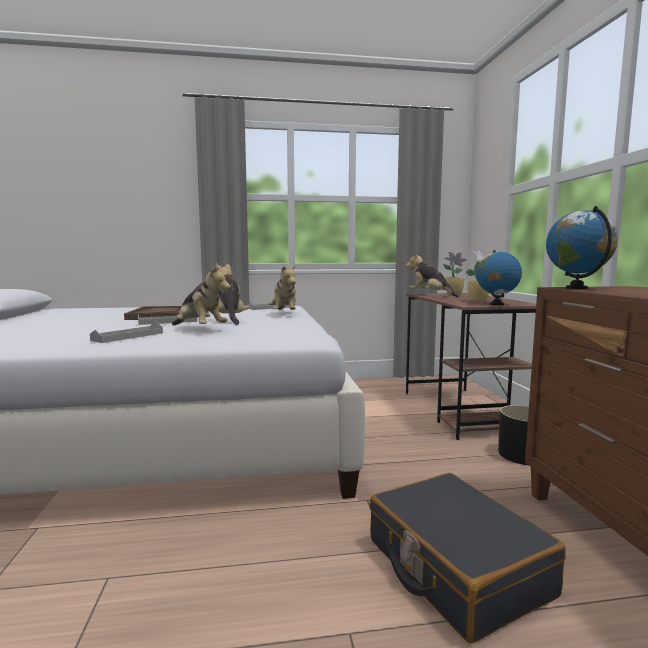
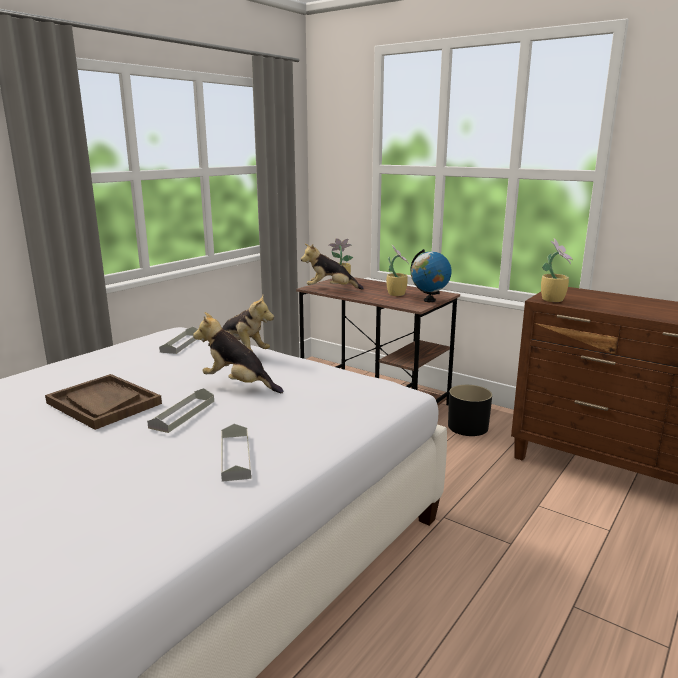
camera: 45 degrees left, 10 degrees up
plush toy [172,265,231,325] -> none
black suitcase [369,473,566,643] -> none
globe [546,206,618,289] -> potted plant [541,238,573,302]

